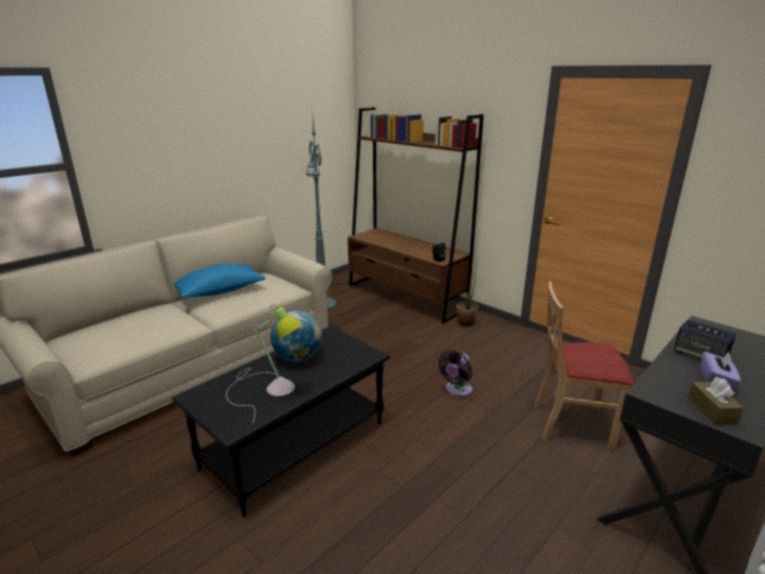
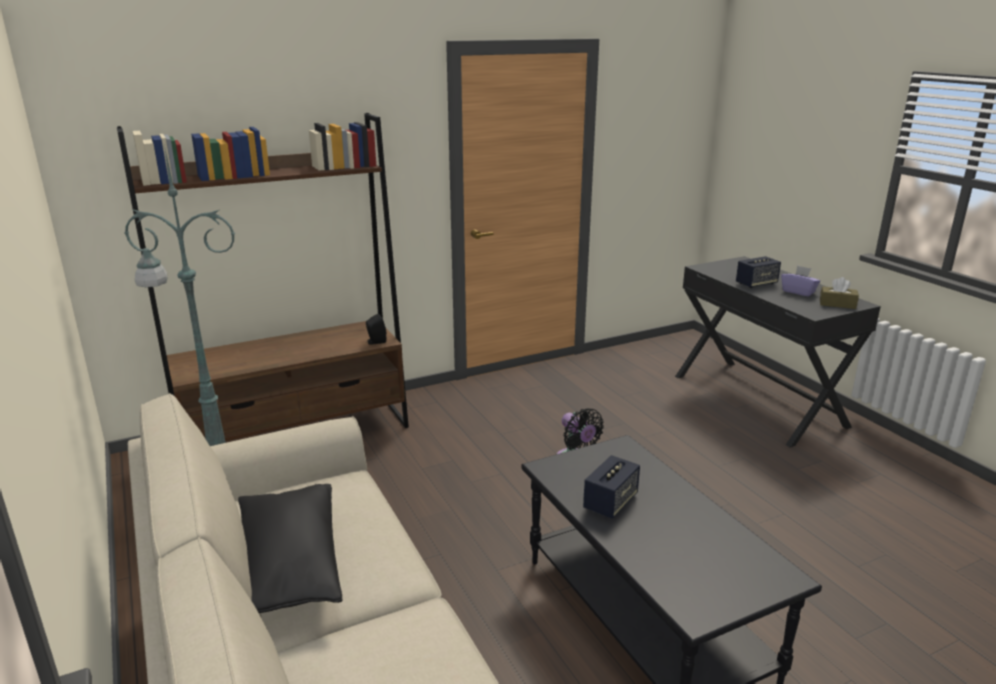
camera: 70 degrees left, 0 degrees up
blue pillow [174,264,265,299] -> black pillow [238,484,342,613]
table lamp [226,304,302,422] -> none
globe [270,310,322,362] -> speaker [583,455,640,519]
potted plant [456,263,478,326] -> none
beige chair [534,282,634,449] -> none

